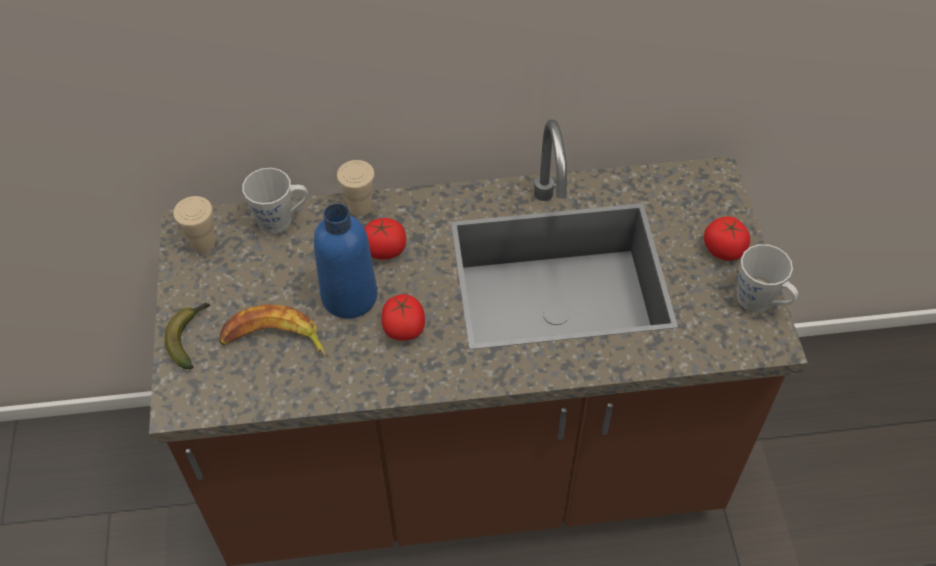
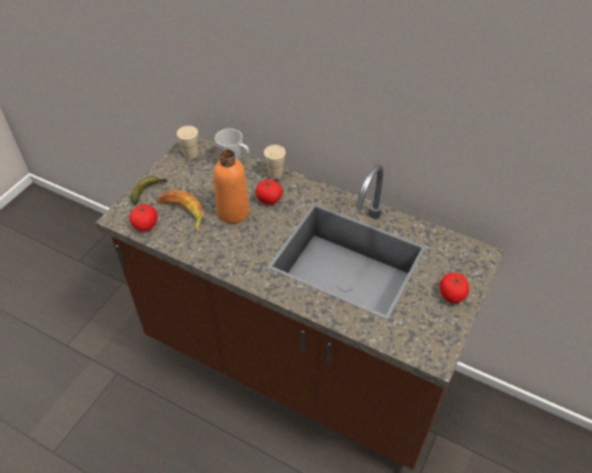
camera: 35 degrees right, 5 degrees down
blue bottle [314,203,377,319] -> orange bottle [213,149,250,223]
tomato [381,294,425,341] -> tomato moved to [129,204,158,231]
grey mug [737,244,798,312] -> none

